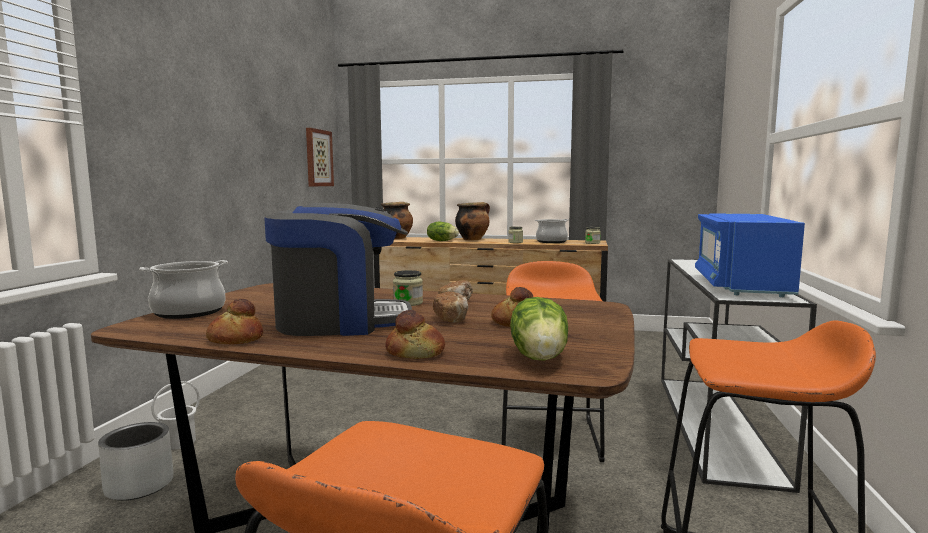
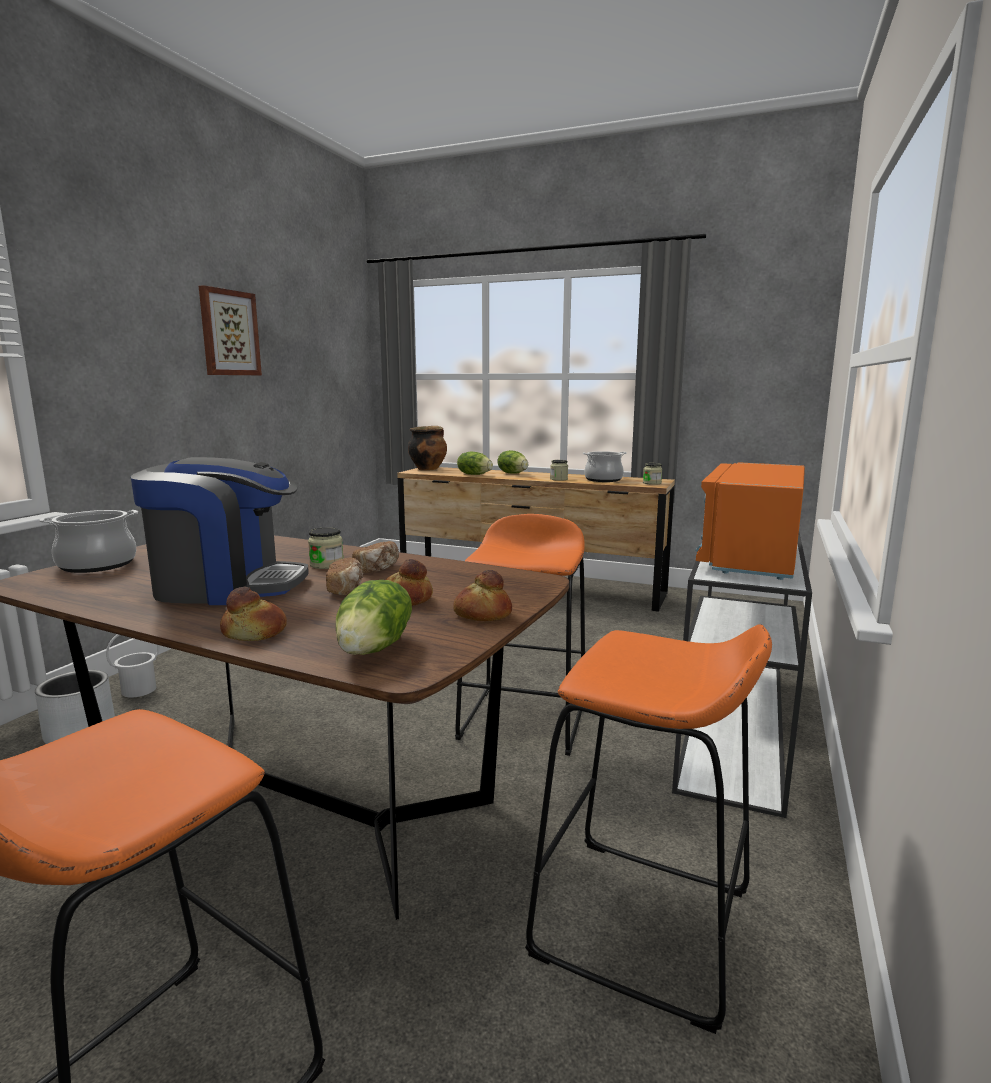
camera: 10 degrees right, 5 degrees up
bread [206,299,263,344] -> bread moved to [453,570,512,621]
picture [306,128,334,186] -> picture moved to [199,285,262,375]
cooking pot [455,202,490,241] -> lettuce [498,450,528,474]
blue microwave [695,213,805,297] -> orange microwave [695,462,805,580]

